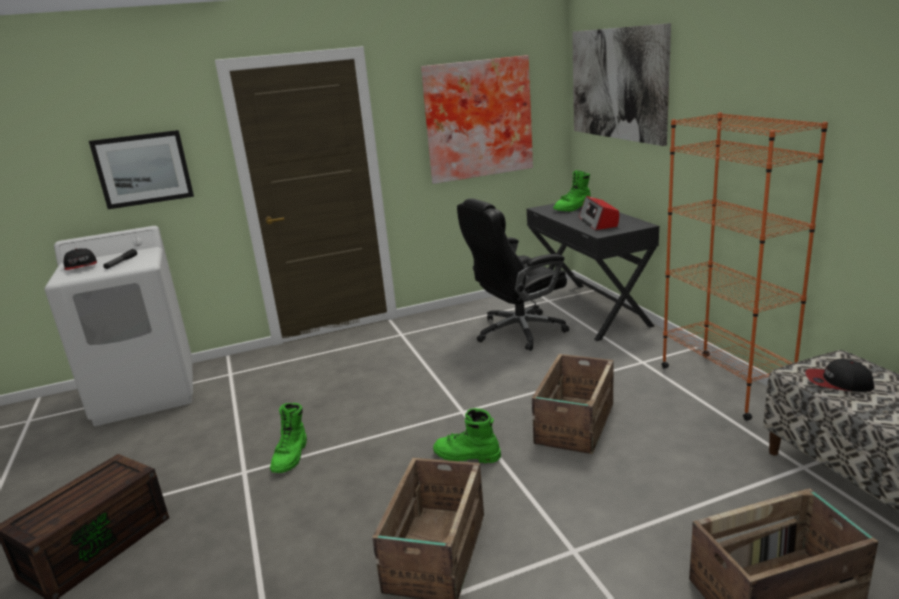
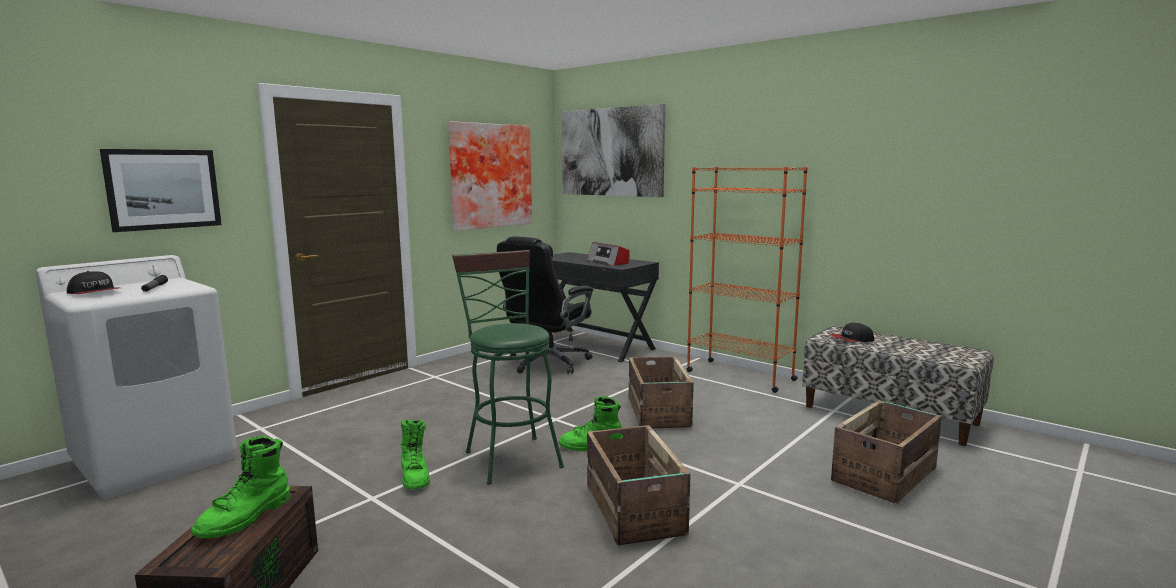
camera: 30 degrees left, 10 degrees down
green boot [553,170,591,211] -> green boot moved to [191,436,290,538]
none -> green stool [452,250,564,485]

